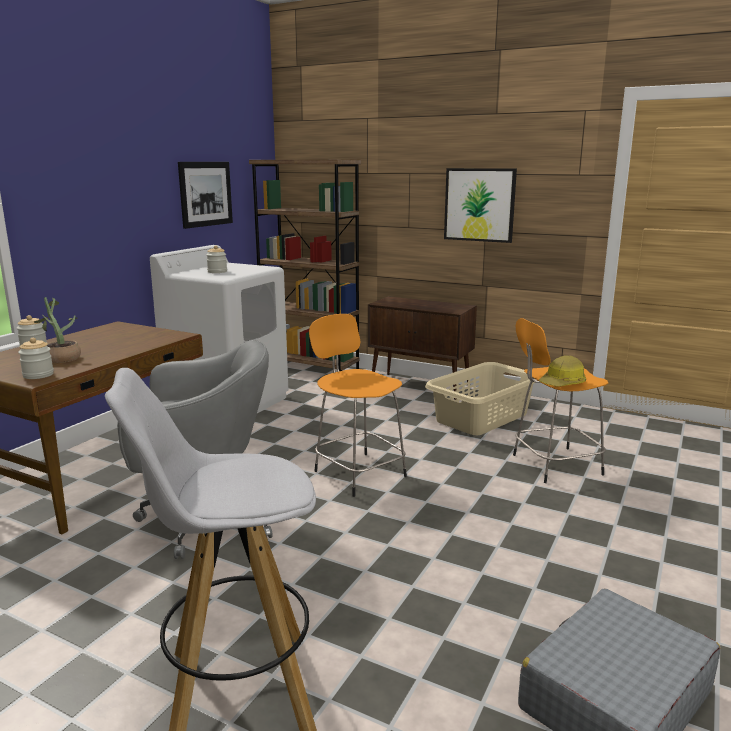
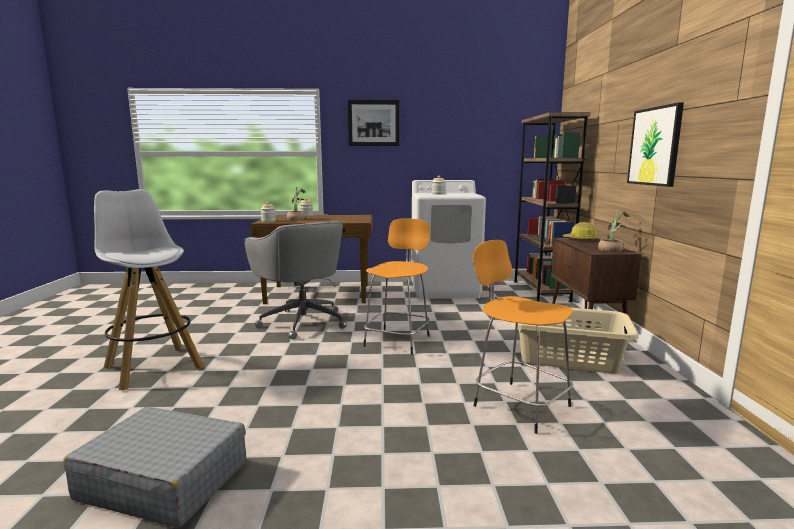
camera: 60 degrees right, 5 degrees down
picture [178,162,233,229] -> picture moved to [348,100,399,146]
hard hat [539,355,586,386] -> hard hat moved to [563,222,599,241]
none -> potted plant [598,209,630,253]

